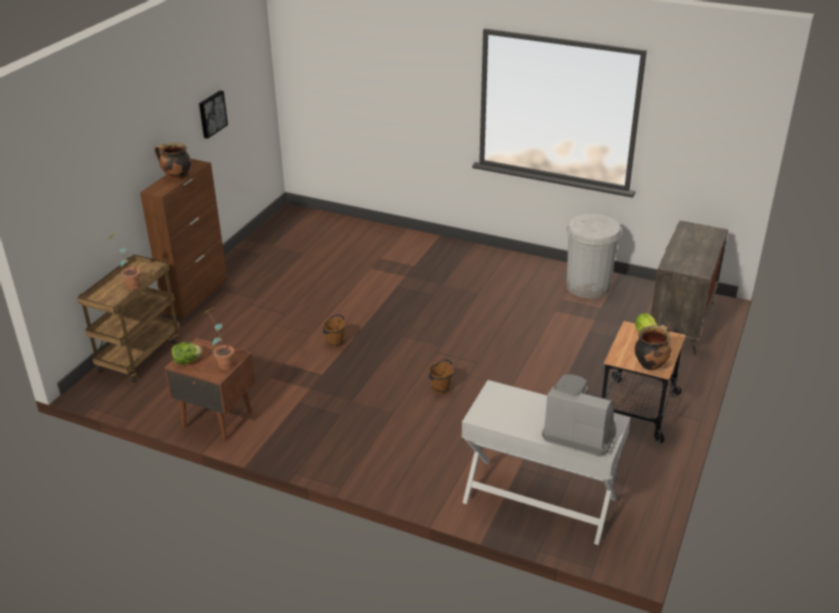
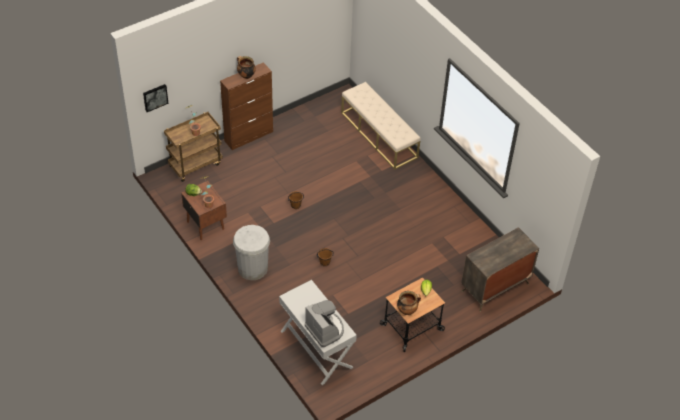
camera: 30 degrees right, 15 degrees up
picture [199,91,228,139] -> picture moved to [143,84,168,112]
white trash can [566,214,622,298] -> white trash can moved to [233,225,270,280]
none -> beige bench [341,82,421,170]

